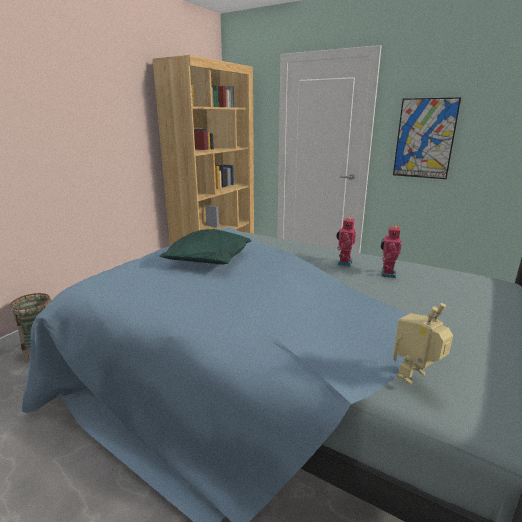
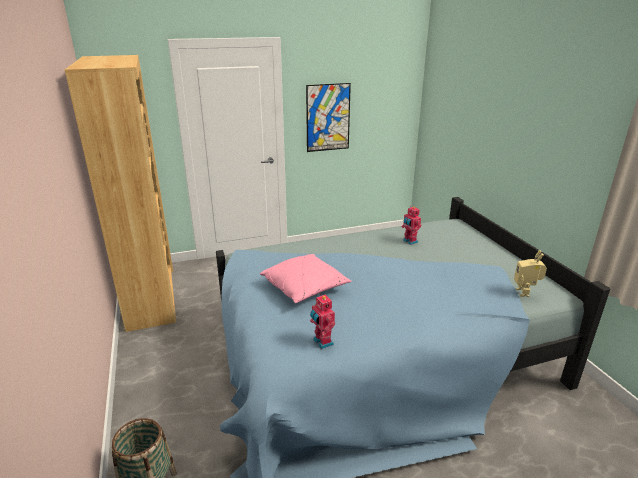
camera: 50 degrees left, 5 degrees up
green pillow [160,229,251,264] -> pink pillow [260,254,352,303]
toy robot [336,217,356,266] -> toy robot moved to [310,294,335,349]

